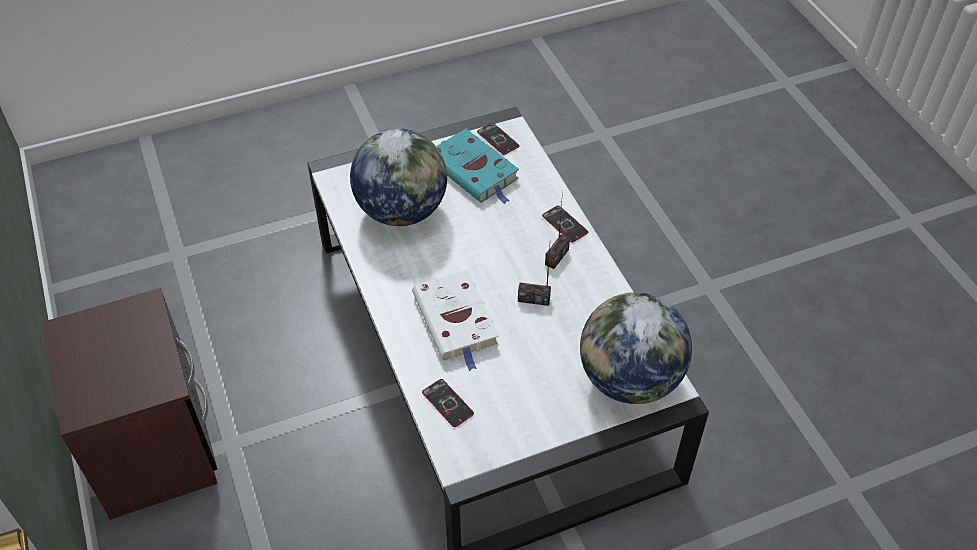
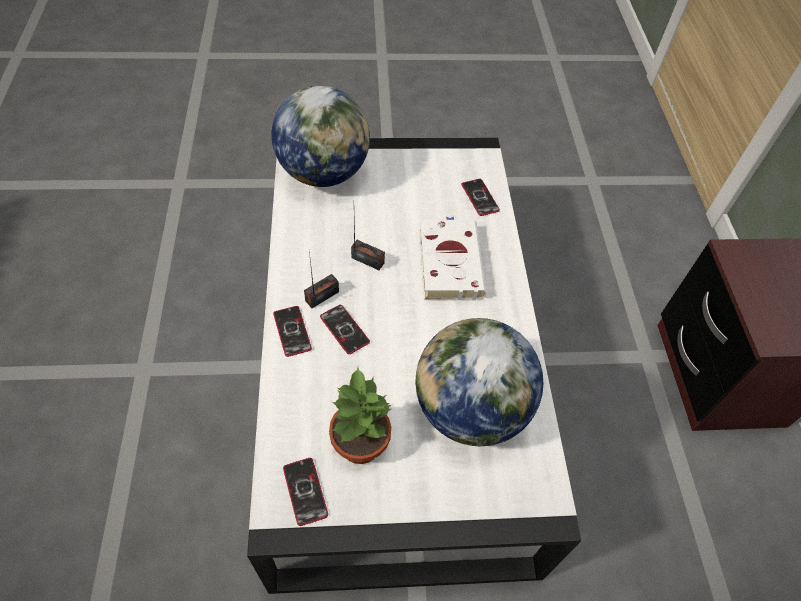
camera: 165 degrees left, 5 degrees up
turquoise book [436,129,519,204] -> potted plant [329,368,391,464]
none -> phone [320,305,370,354]

